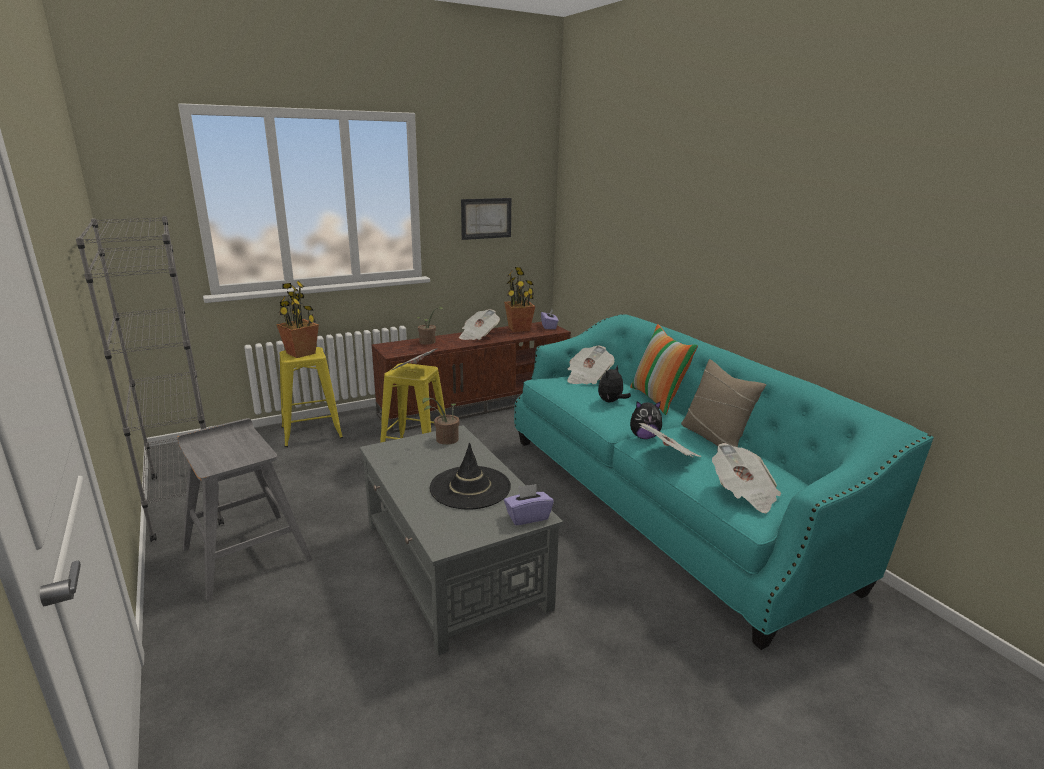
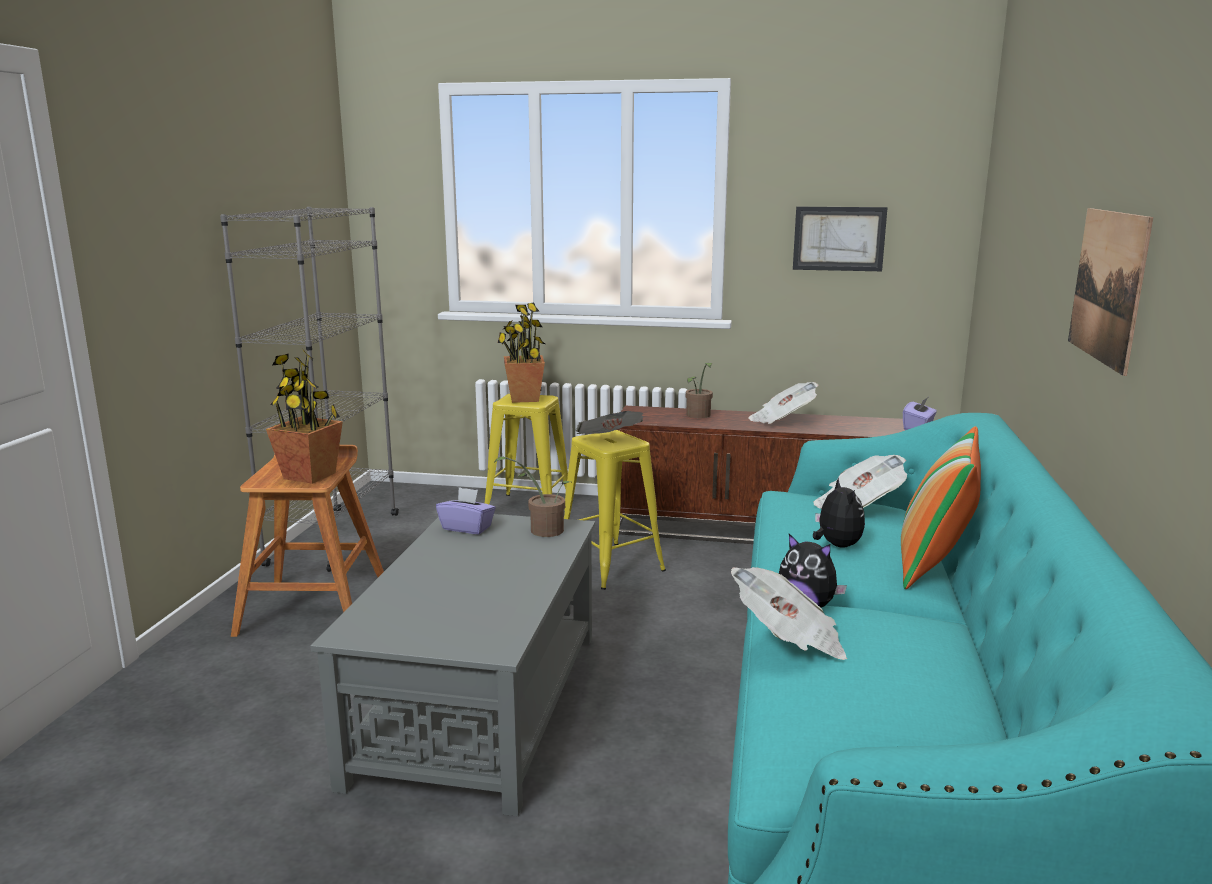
camera: 40 degrees right, 5 degrees down
grey stool [177,418,313,602] -> brown stool [231,445,384,637]
black hat [430,443,511,509] -> none
potted plant [504,267,535,332] -> potted plant moved to [266,350,343,484]
purple tissue box [504,484,554,525] -> purple tissue box moved to [436,487,496,535]
plush toy [598,365,631,402] -> plush toy turned 90 degrees clockwise [813,477,865,548]
beige pillow [681,359,766,447] -> none
newspaper [712,443,781,513] -> none
none -> picture [1068,208,1153,376]

